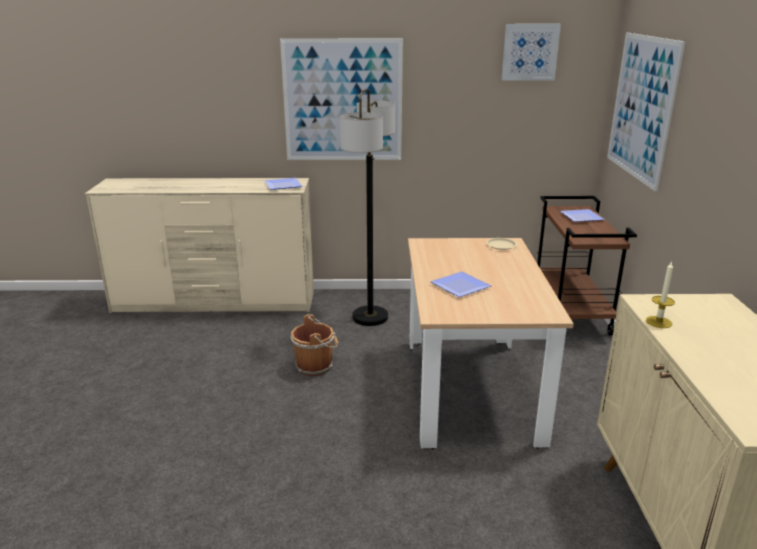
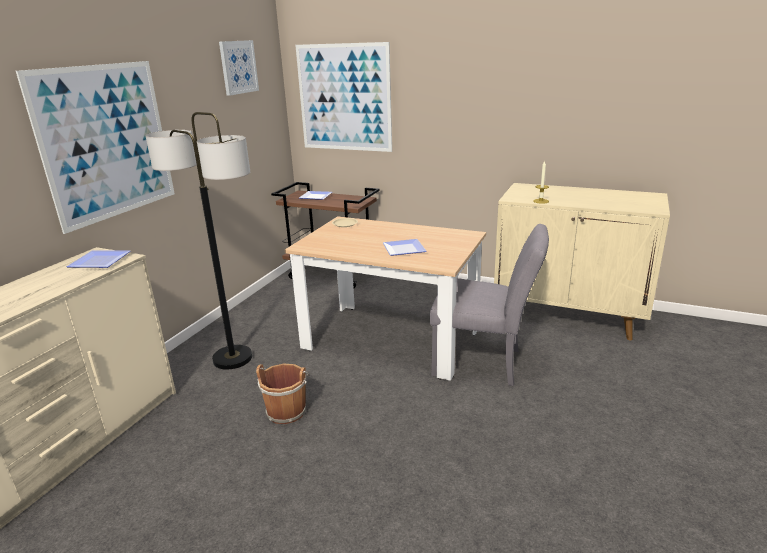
camera: 65 degrees left, 0 degrees up
none -> grey chair [430,224,549,386]

